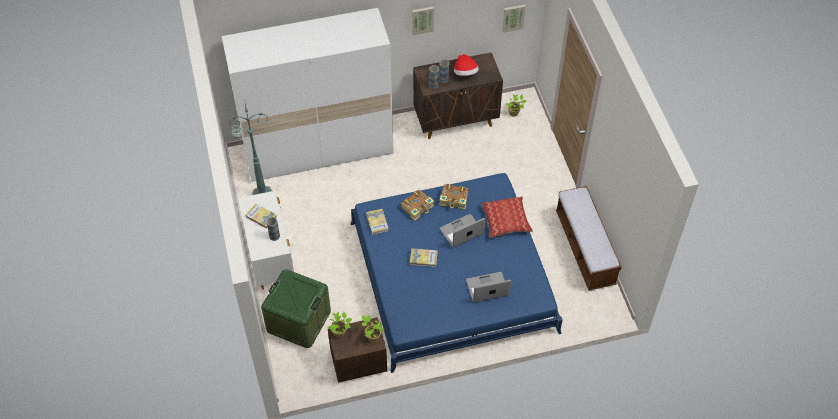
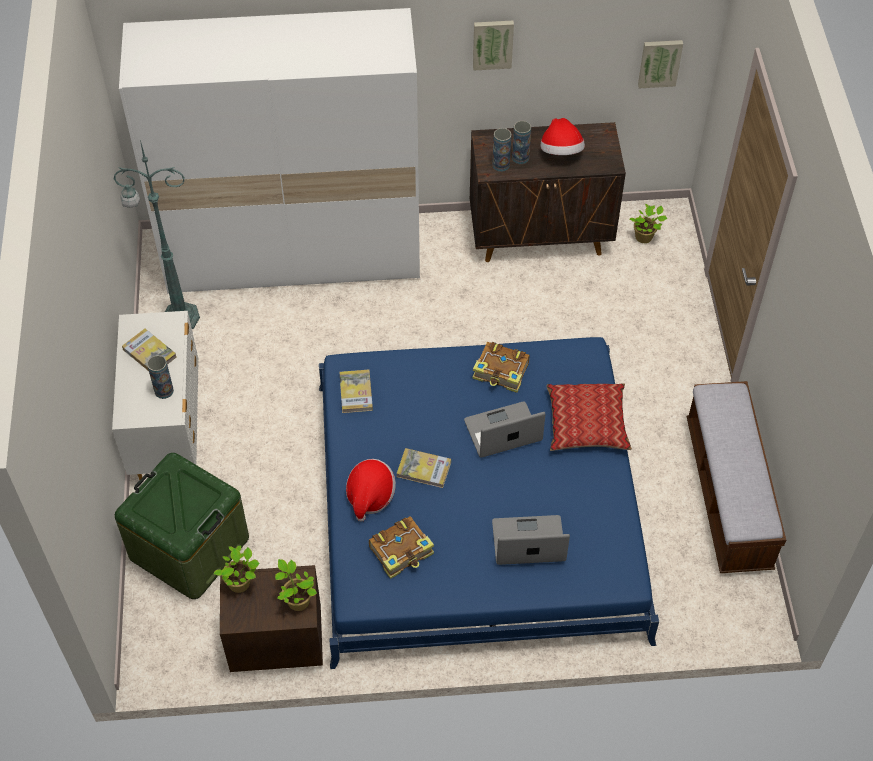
camera: 10 degrees right, 0 degrees up
book [401,189,434,221] -> book moved to [369,516,434,579]
none -> hat [346,459,396,522]

